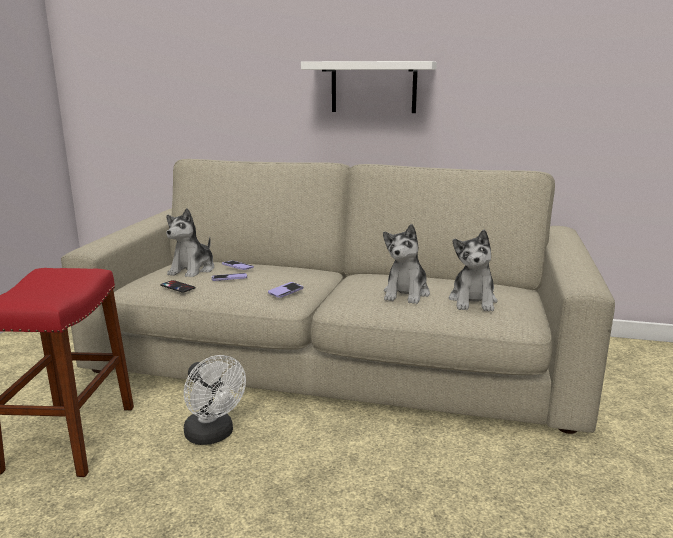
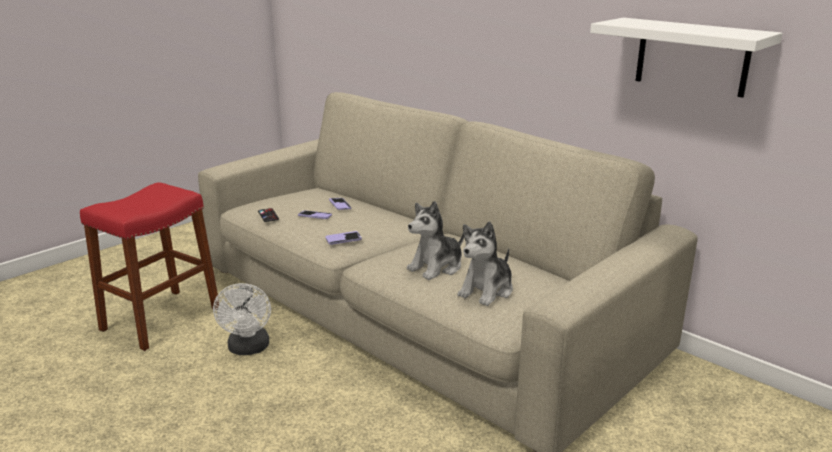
camera: 30 degrees right, 5 degrees up
plush toy [166,208,214,277] -> none
white shelf [301,61,437,113] -> white shelf moved to [590,17,783,98]

